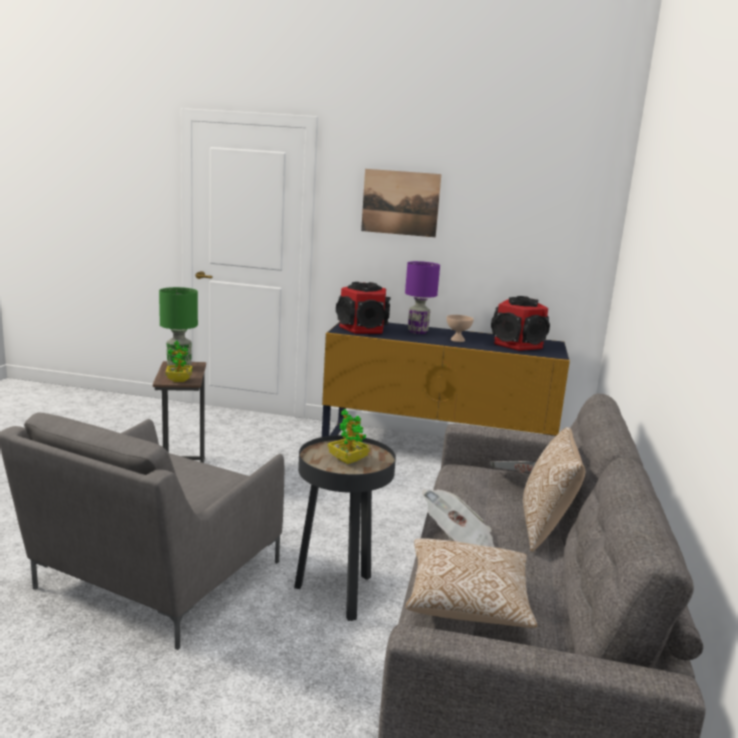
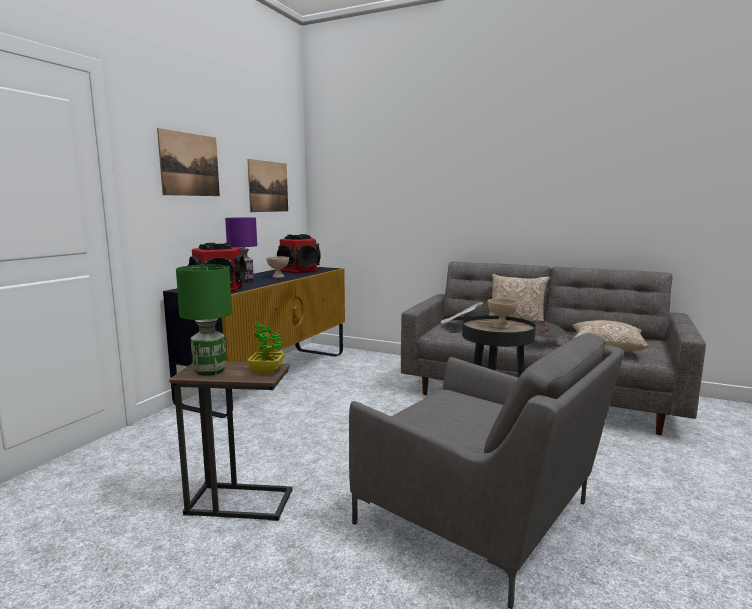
camera: 75 degrees left, 5 degrees down
potted plant [328,409,370,464] -> beige bowl [487,298,519,329]
none -> picture [248,159,288,212]

